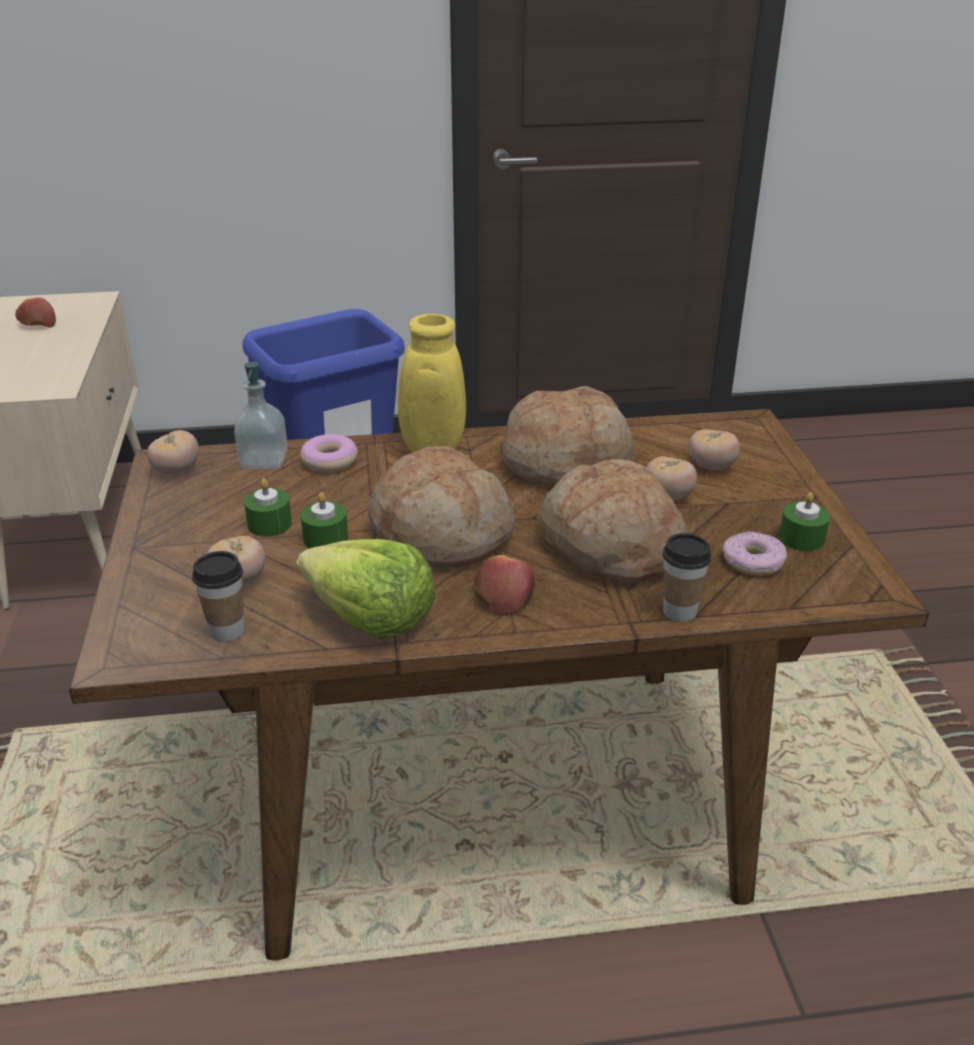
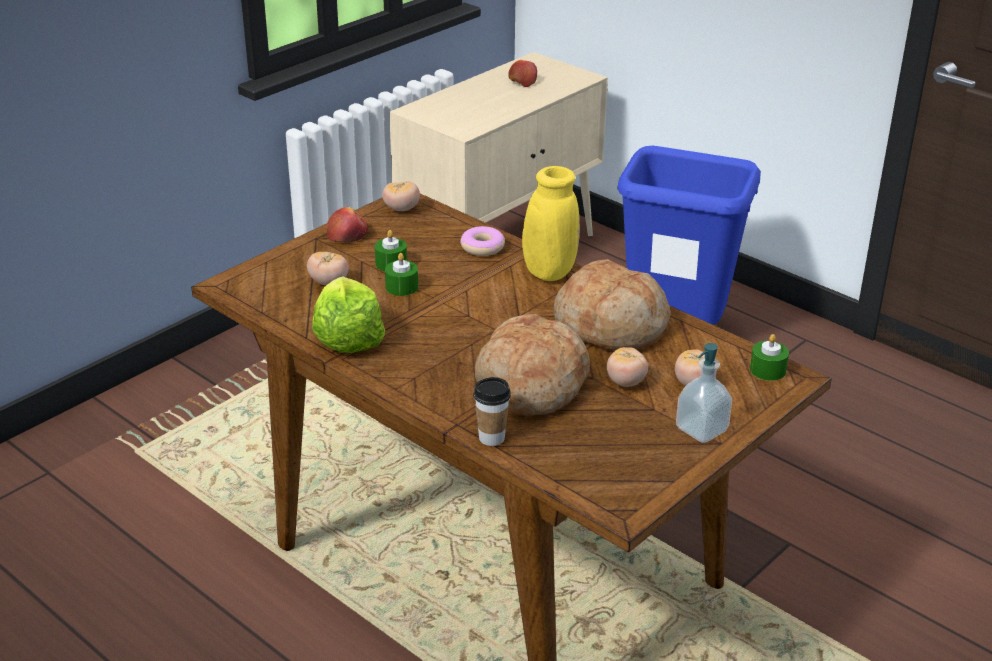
camera: 50 degrees right, 0 degrees up
cup [192,551,244,642] -> none
soap dispenser [234,362,288,469] -> soap dispenser moved to [676,343,732,443]
bread [368,446,515,568] -> none
apple [473,555,535,616] -> apple moved to [326,207,368,243]
donut [723,531,787,576] -> none
green candle [779,492,830,551] -> green candle moved to [750,334,789,381]

